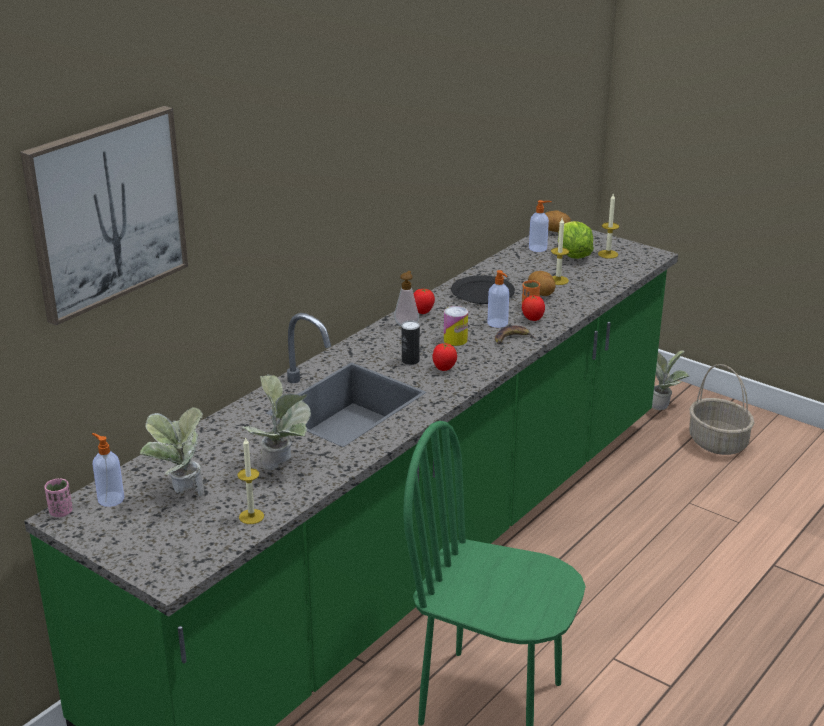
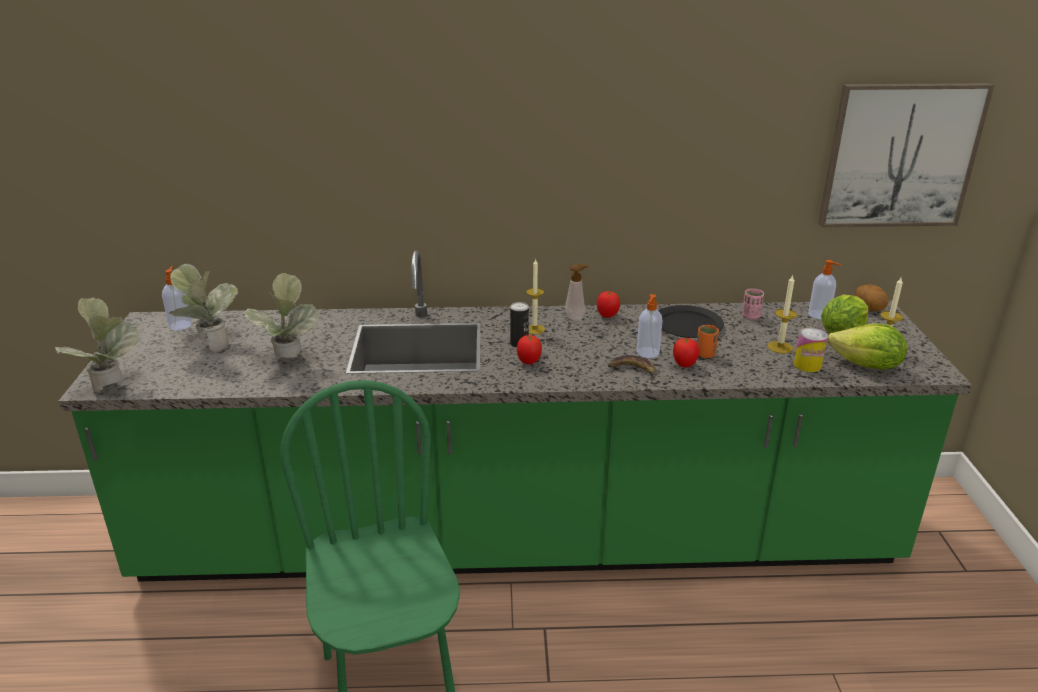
camera: 50 degrees right, 0 degrees up
picture [20,106,188,326] -> picture moved to [818,83,994,227]
pink cup [44,478,73,517] -> pink cup moved to [742,289,764,319]
candle [237,437,264,524] -> candle moved to [526,258,545,334]
can [444,306,468,346] -> can moved to [794,328,828,372]
potato [528,271,555,296] -> none
potted plant [652,350,689,410] -> potted plant moved to [55,297,140,393]
basket [689,364,754,455] -> none
none -> lettuce [828,323,907,370]

